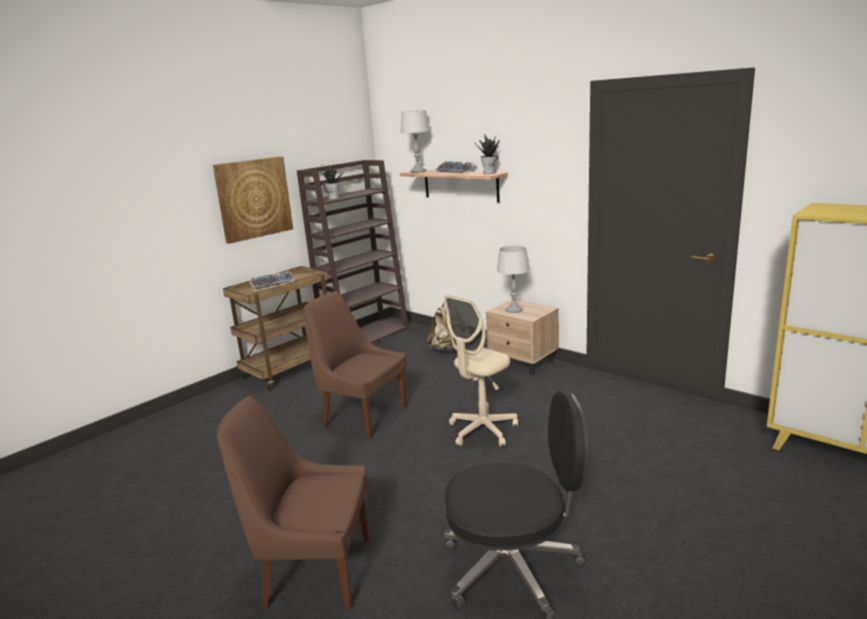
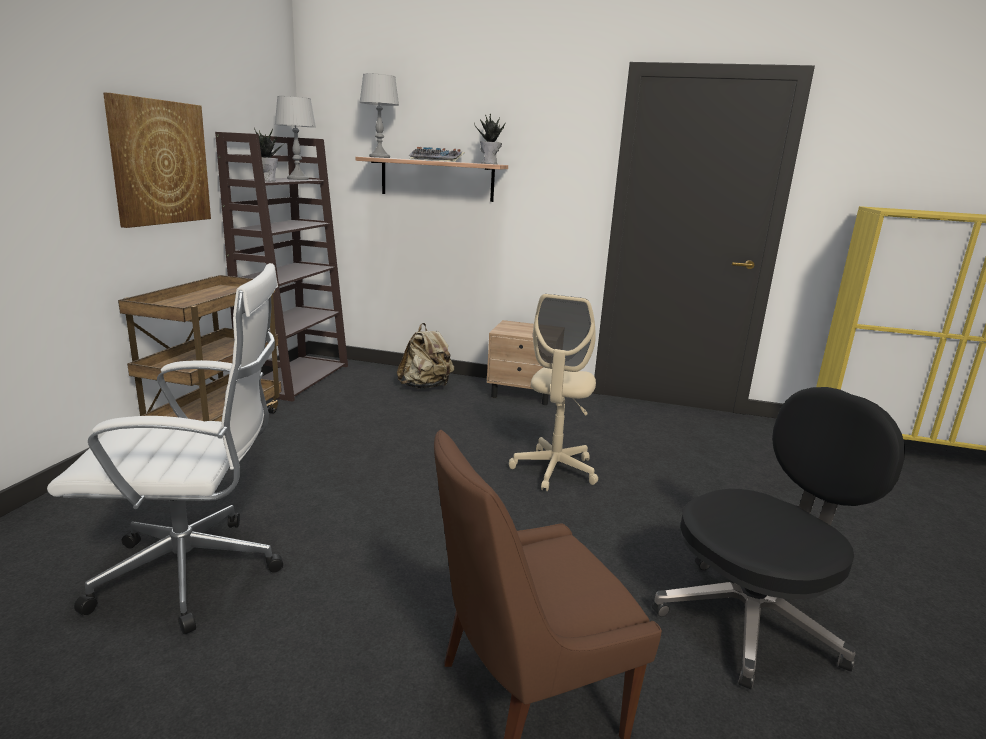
camera: 30 degrees left, 0 degrees up
keyboard [248,271,295,291] -> none
brown chair [304,291,407,438] -> none
grey table lamp [497,246,530,313] -> grey table lamp moved to [275,96,316,180]
none -> white office chair [47,263,283,634]

